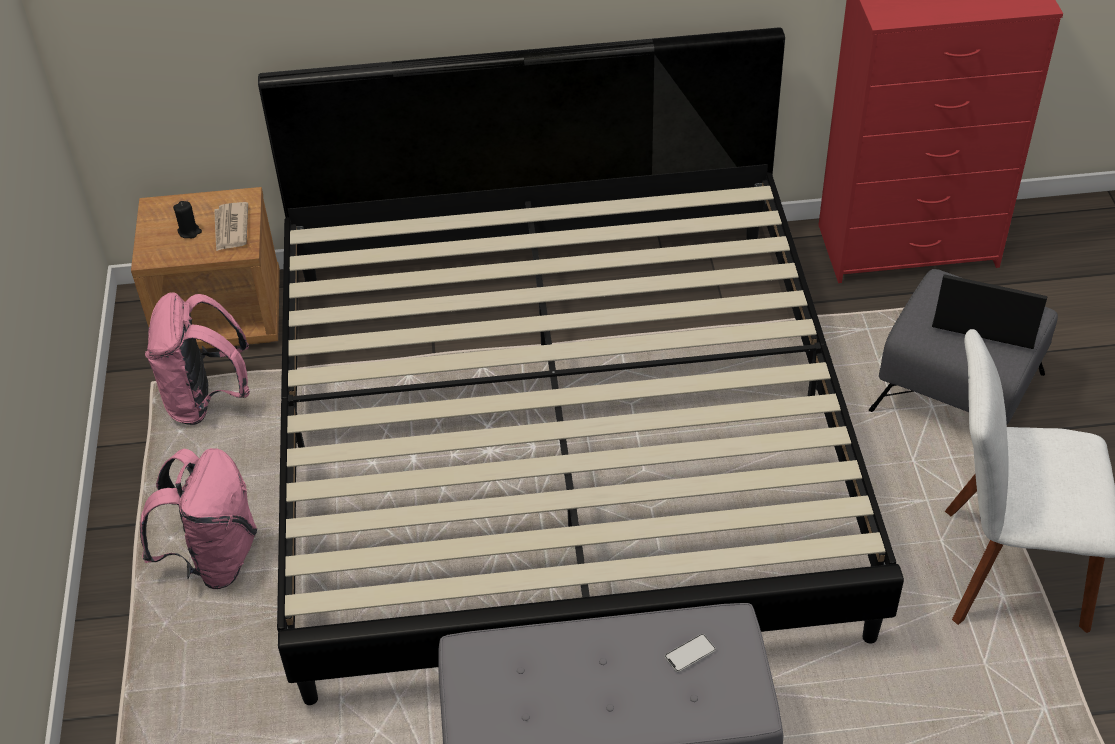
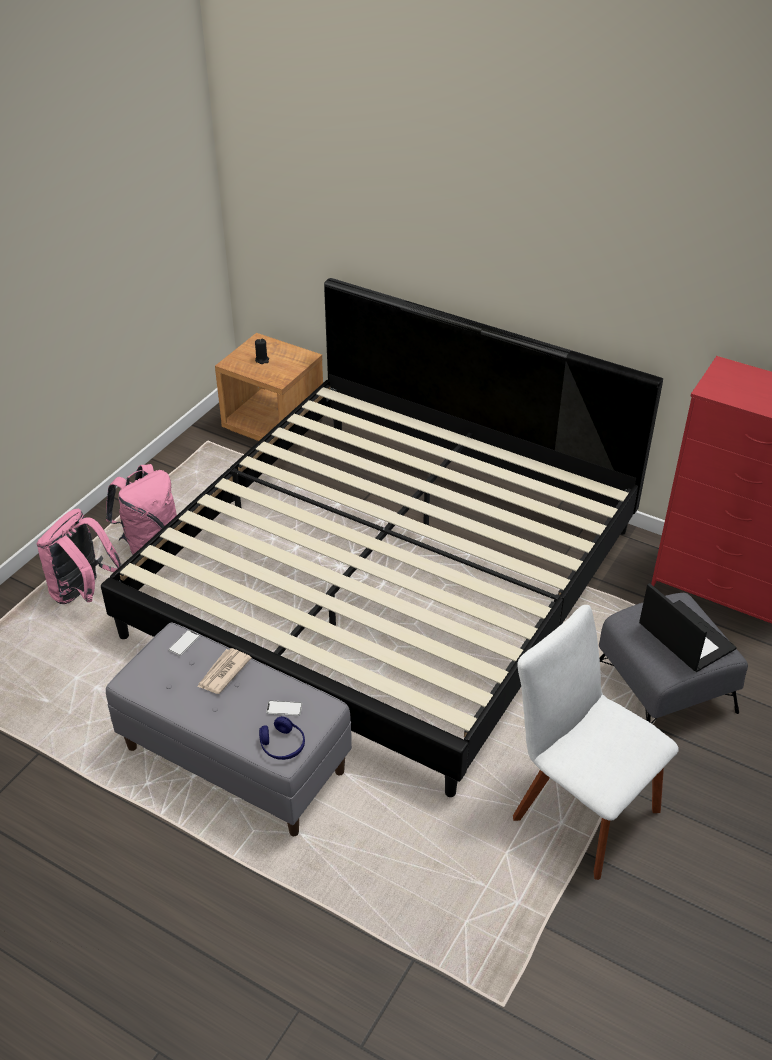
camera: 35 degrees right, 5 degrees down
pink backpack [145,292,250,425] -> pink backpack moved to [37,509,122,604]
newspaper [214,202,248,252] -> newspaper moved to [197,648,252,694]
none -> phone [169,630,200,656]
none -> blue headphones [259,716,305,760]

